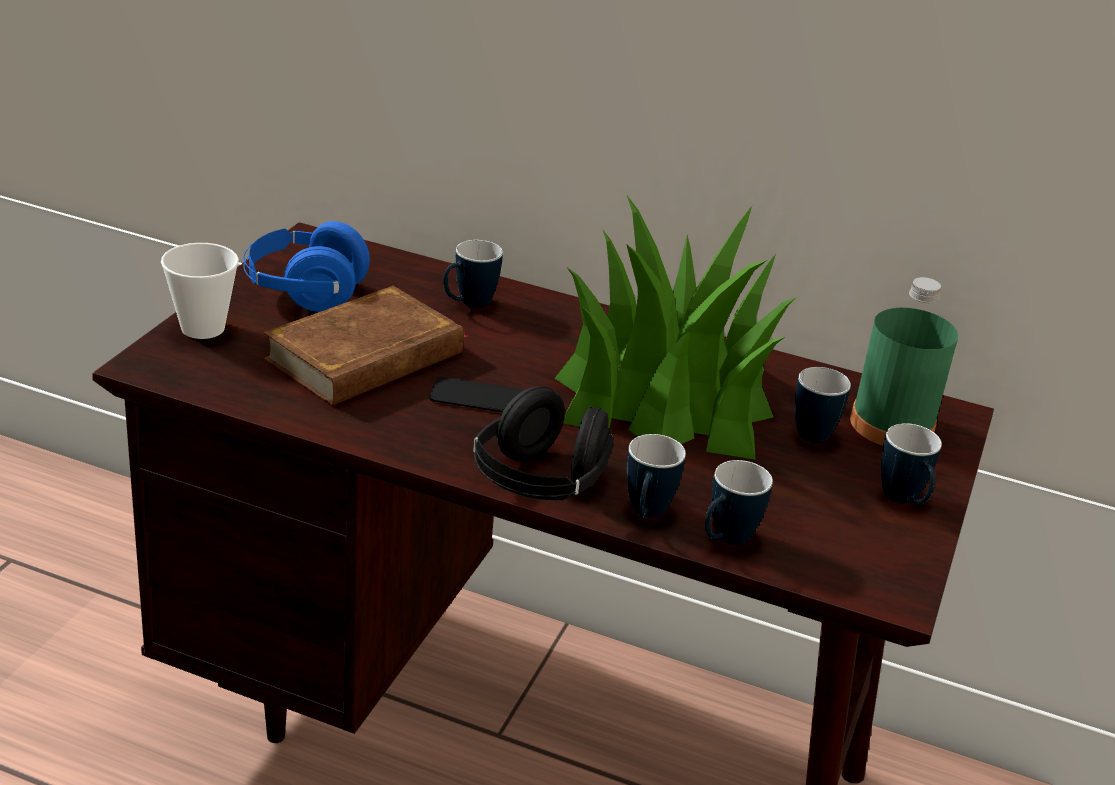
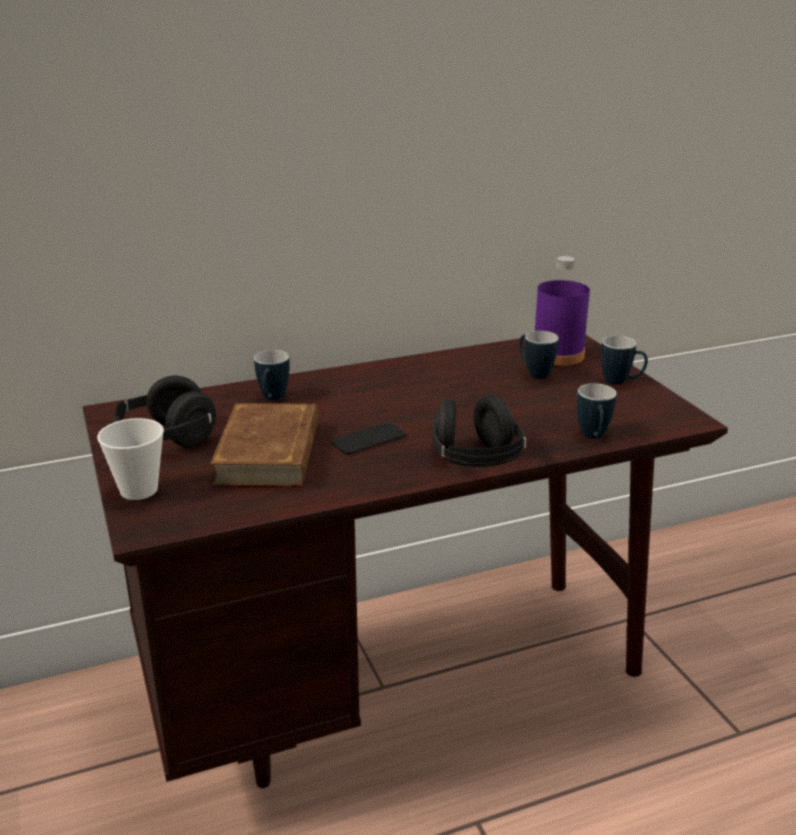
camera: 40 degrees left, 5 degrees down
blue headphones [243,221,370,312] -> black headphones [111,376,216,447]
potted plant [555,196,797,460] -> none
mug [627,434,686,517] -> none
green bottle [850,277,958,446] -> purple bottle [535,256,590,366]

